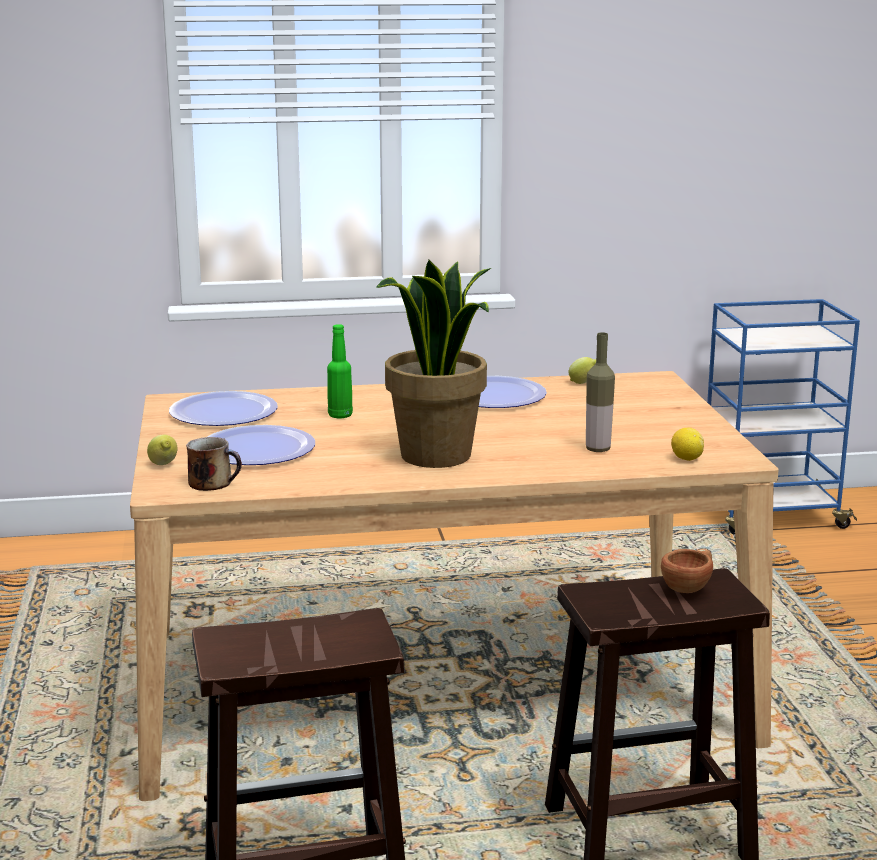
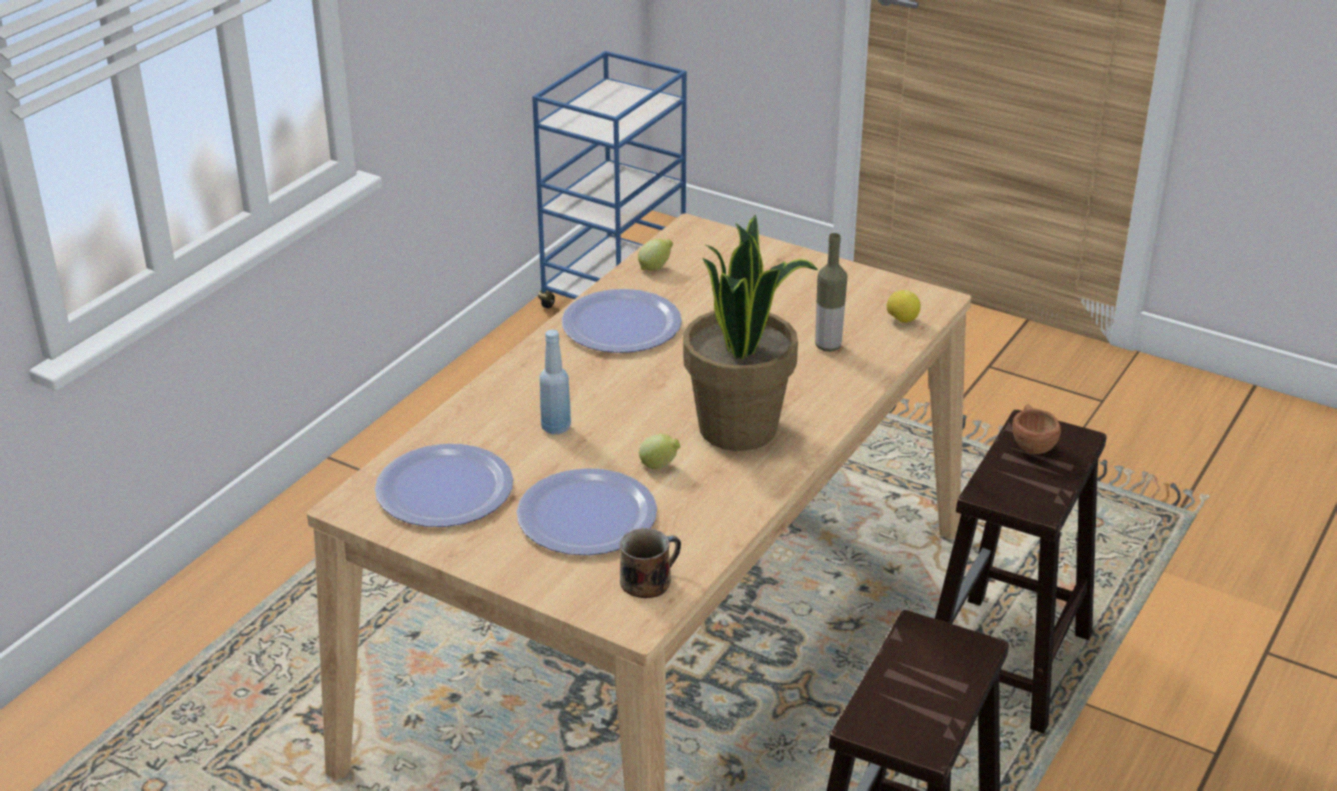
camera: 50 degrees left, 15 degrees up
lemon [147,435,177,465] -> lemon moved to [639,434,681,469]
green bottle [327,324,353,418] -> blue bottle [539,330,571,434]

